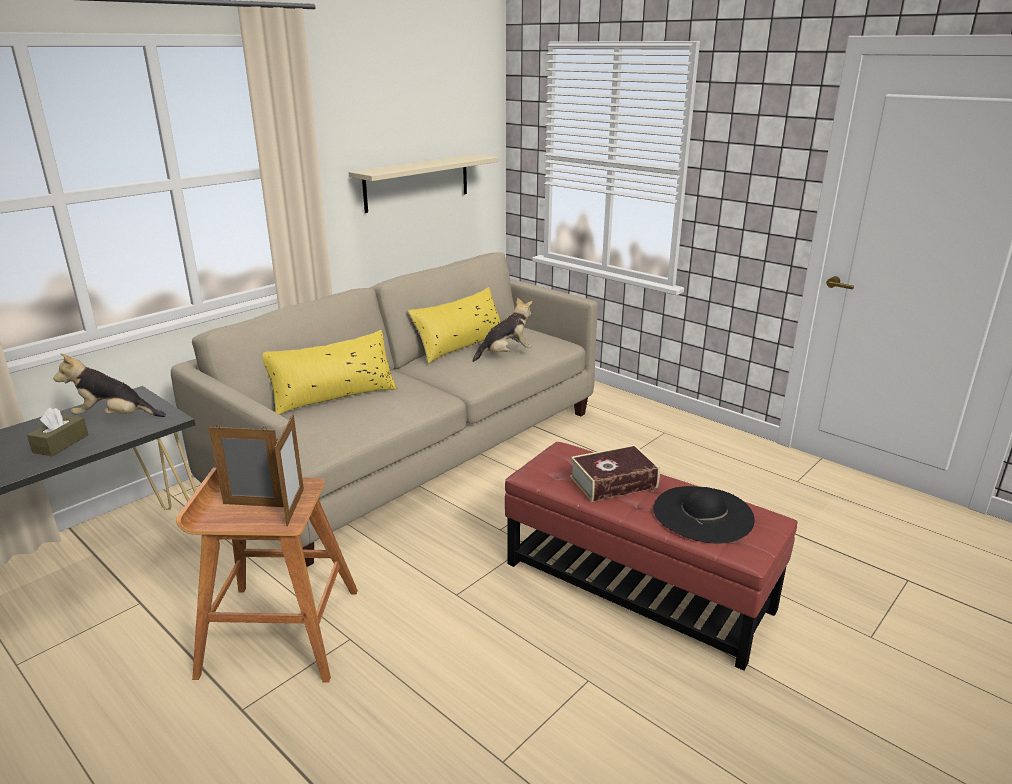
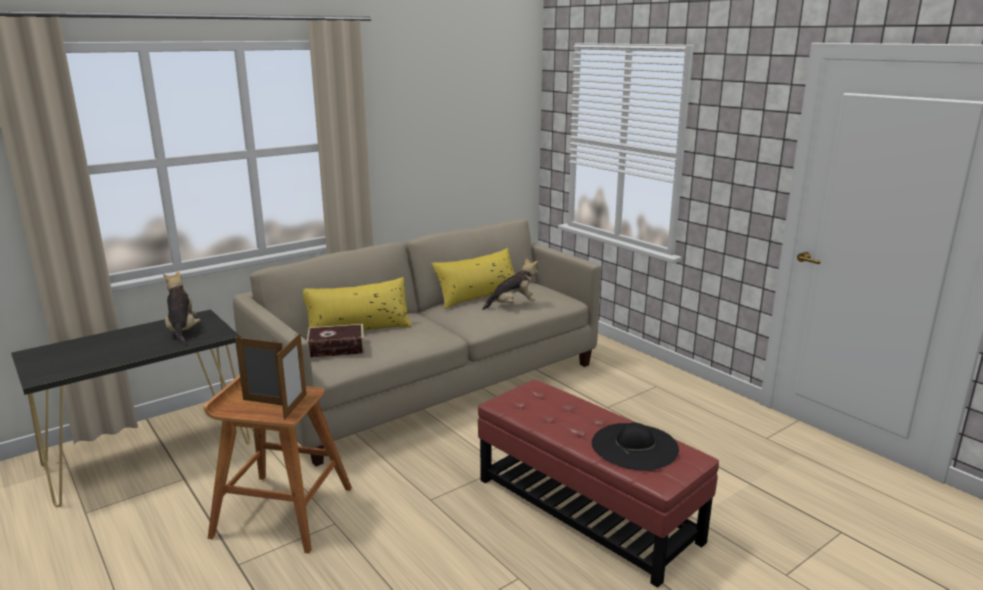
camera: 10 degrees right, 5 degrees down
brown tissue box [27,407,89,456] -> none
plush toy [53,353,166,417] -> plush toy turned 60 degrees clockwise [163,271,200,346]
beige shelf [349,154,498,213] -> none
book [570,445,660,502] -> book moved to [307,324,365,358]

